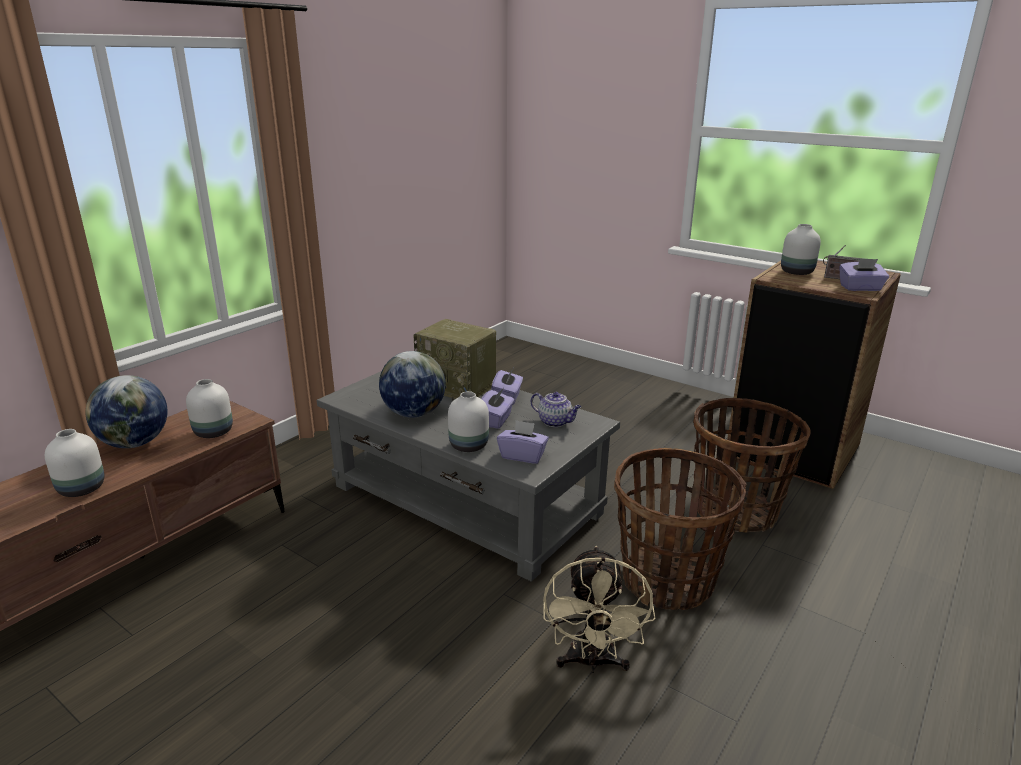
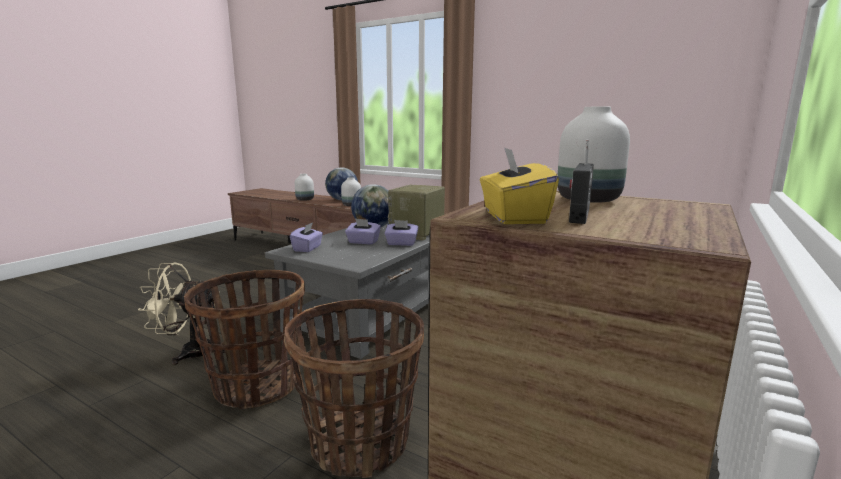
camera: 85 degrees right, 10 degrees down
white vase [448,391,489,452] -> none
teapot [531,392,581,427] -> none
purple tissue box [839,258,889,291] -> yellow tissue box [480,147,559,224]

